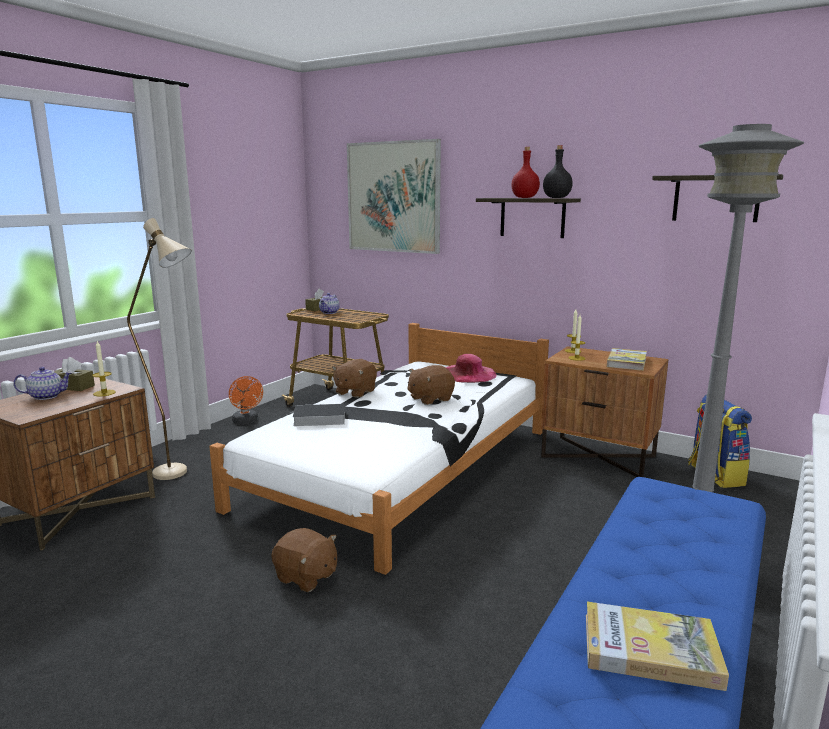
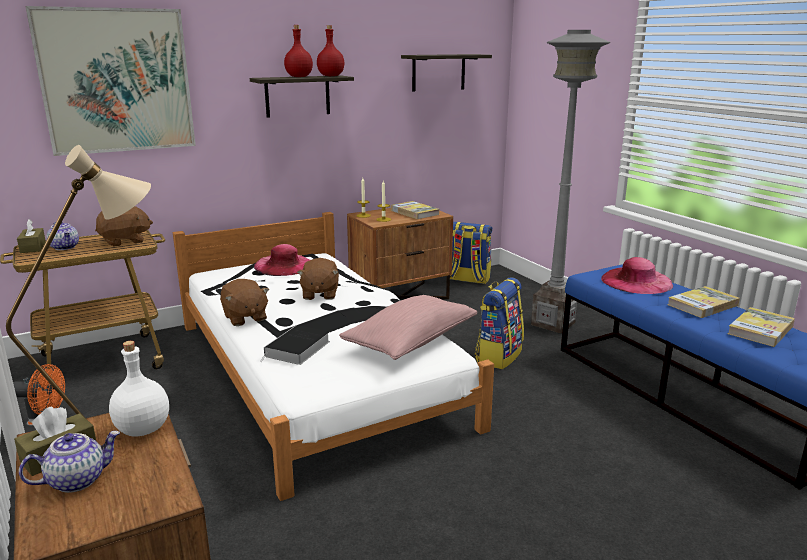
camera: 60 degrees left, 5 degrees up
teapot [13,367,73,400] -> teapot turned 45 degrees clockwise [19,431,120,493]
candle [92,341,116,397] -> white bottle [109,341,169,437]
brown plush toy [271,528,337,592] -> brown plush toy moved to [95,206,153,247]
black bottle [543,145,573,198] -> red bottle [317,25,344,76]
none -> pink pillow [339,295,477,360]
none -> backpack [475,277,524,369]
none -> pink hat [601,257,673,294]
none -> book [667,286,740,318]

